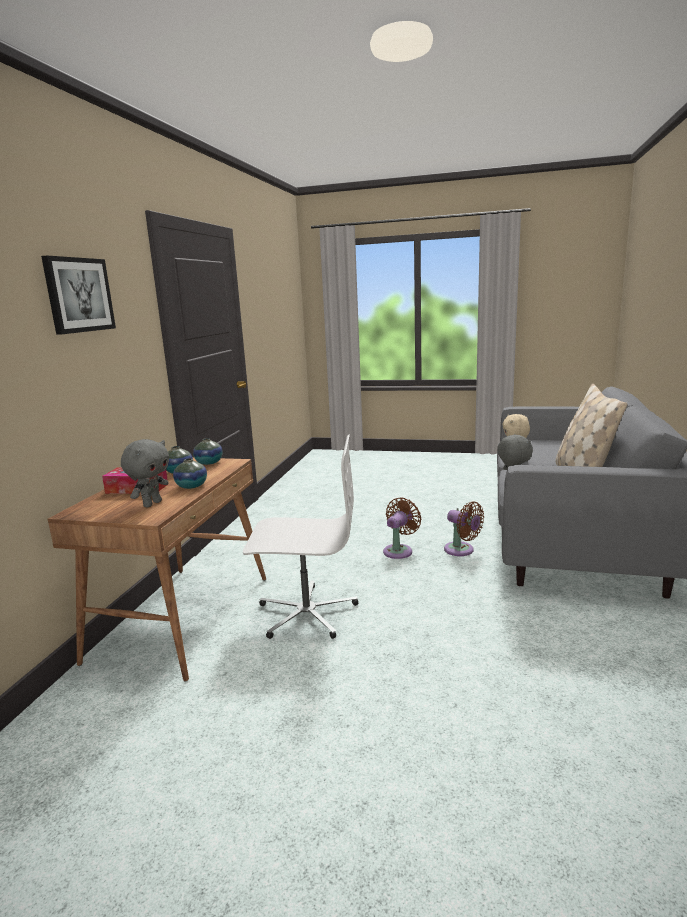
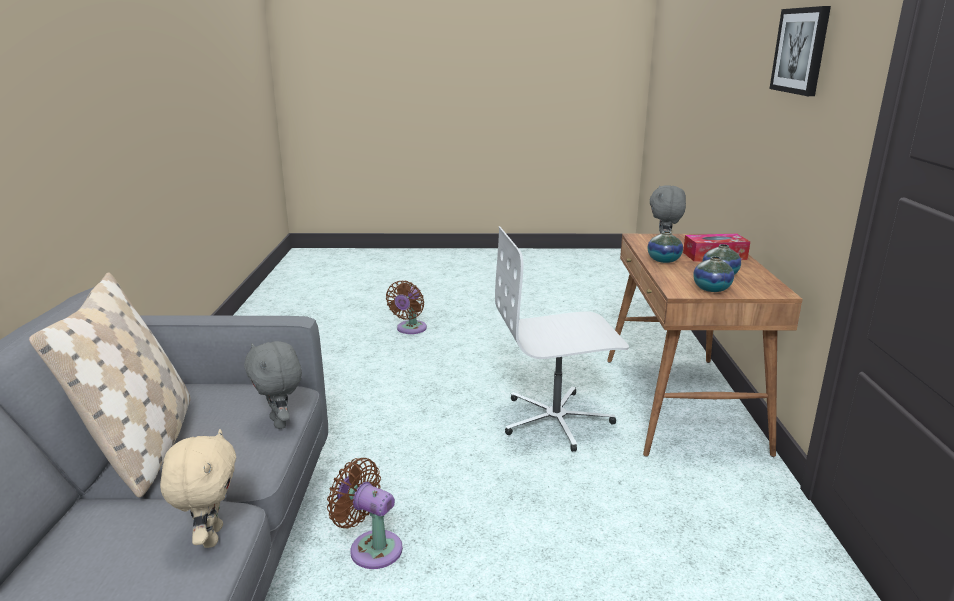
camera: 165 degrees right, 5 degrees up
brown fan [383,497,421,559] -> brown fan moved to [386,281,427,334]

